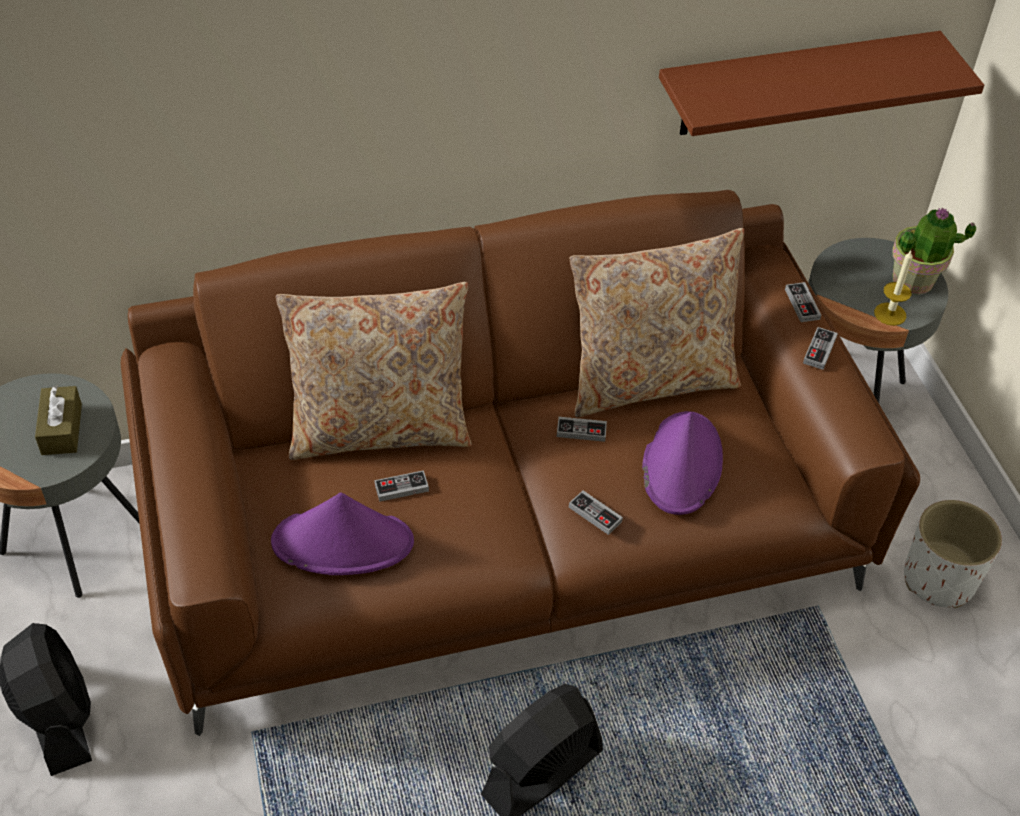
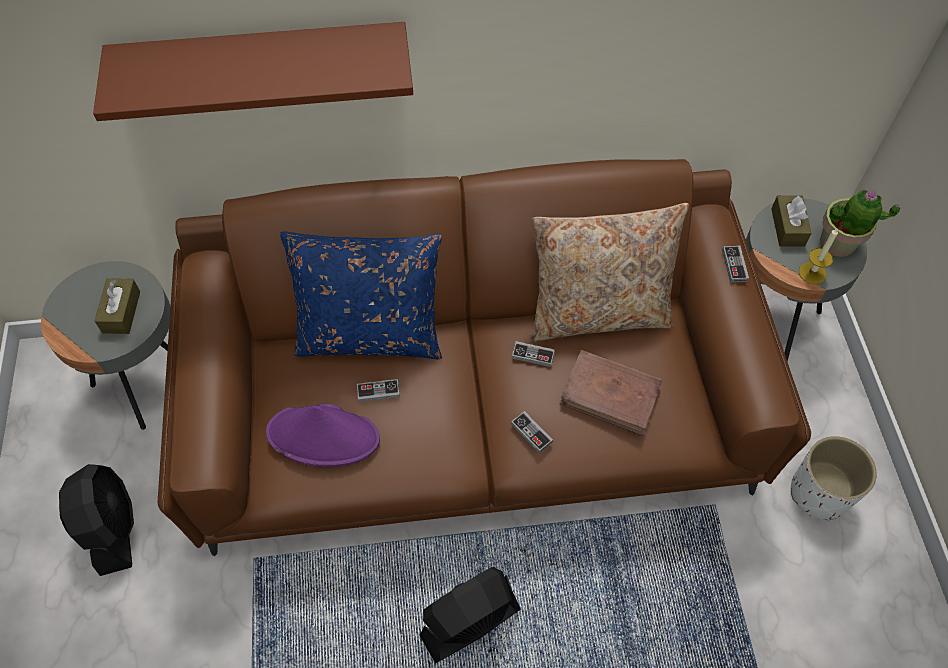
camera: 10 degrees right, 10 degrees up
beige pillow [276,282,472,460] -> blue pillow [280,231,442,359]
purple hat [642,411,723,515] -> brown book [560,350,663,436]
brown shelf [659,31,984,136] -> brown shelf moved to [93,22,413,121]
game controller [803,327,838,370] -> none
none -> brown tissue box [771,195,812,246]

